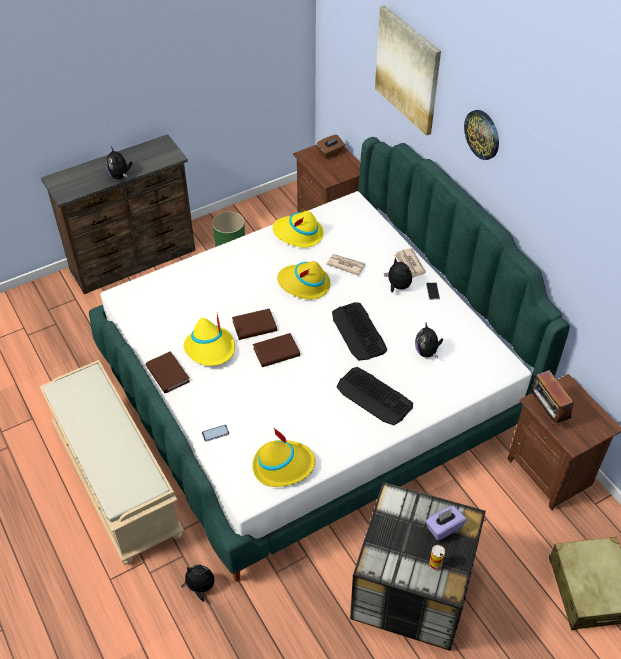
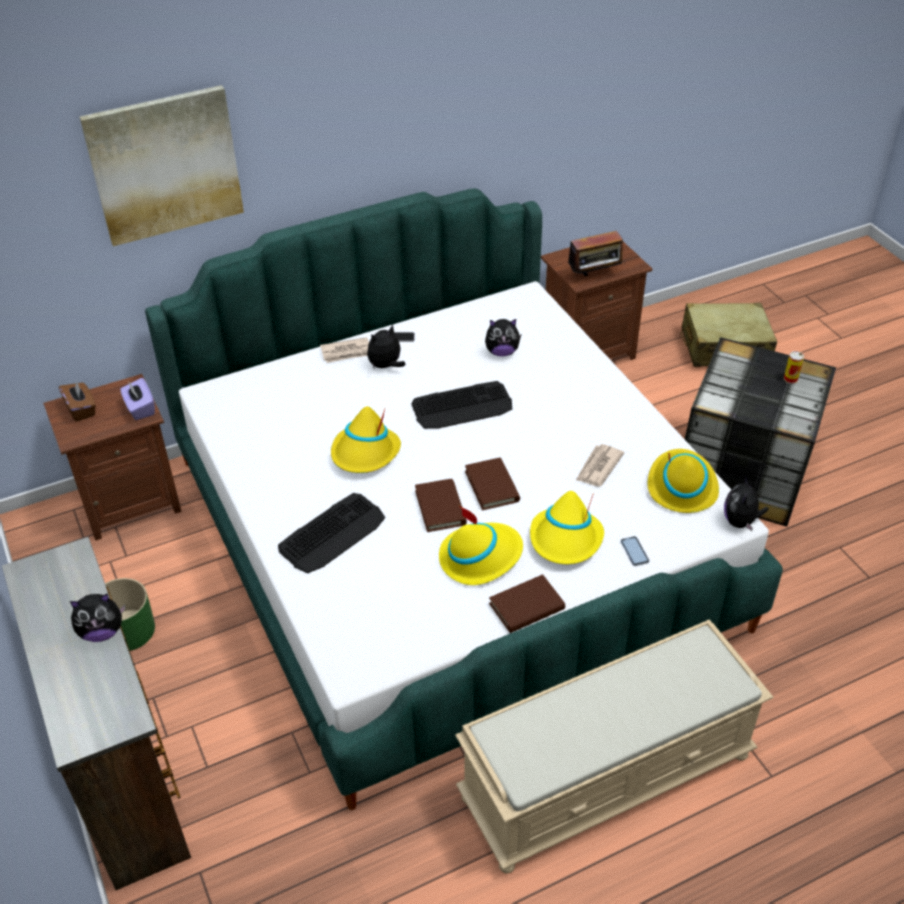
camera: 85 degrees left, 5 degrees down
plush toy [181,565,214,602] -> plush toy moved to [724,477,769,531]
yellow hat [273,211,323,248] -> yellow hat moved to [530,491,604,564]
newspaper [326,254,366,276] -> newspaper moved to [576,444,624,486]
keyboard [336,367,413,425] -> keyboard moved to [278,493,385,574]
purple tissue box [425,506,466,541] -> purple tissue box moved to [120,378,155,420]
wall clock [464,110,499,160] -> none

